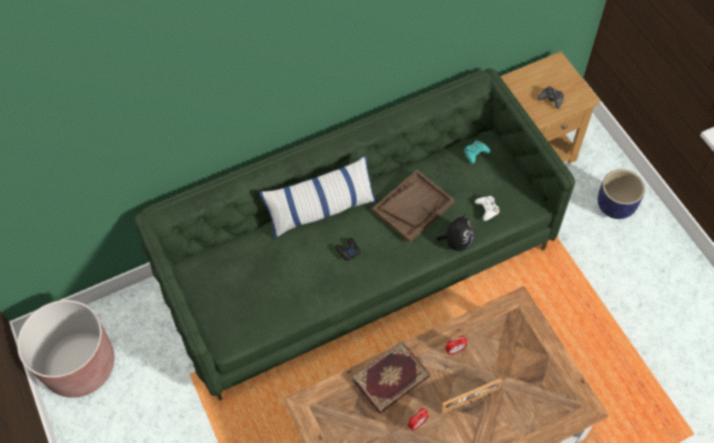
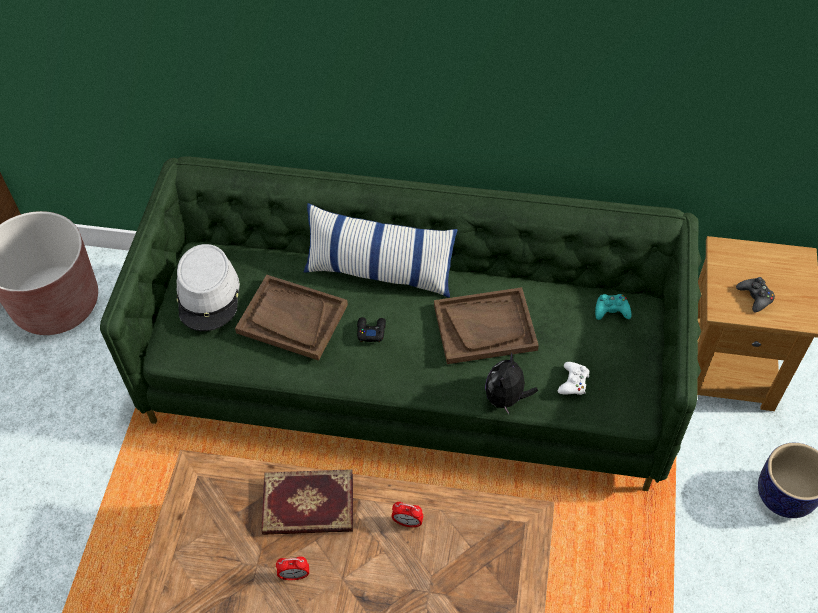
camera: 35 degrees right, 5 degrees down
plush toy [436,214,474,251] -> plush toy turned 150 degrees clockwise [485,352,538,414]
picture frame [441,378,502,414] -> none
none -> grey hat [176,244,240,331]
none -> brown tray [235,275,348,361]

